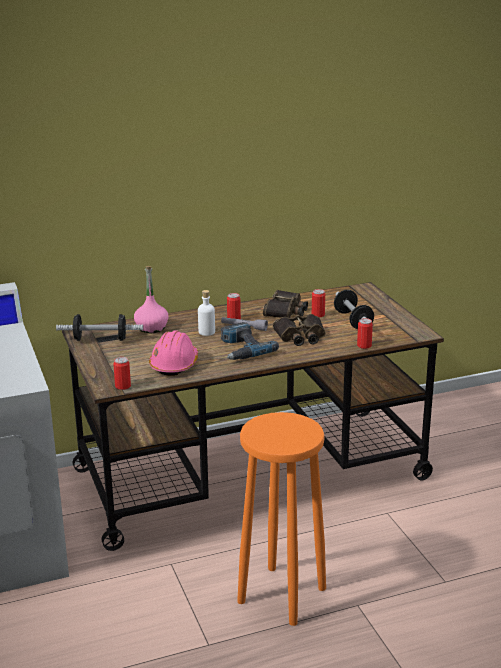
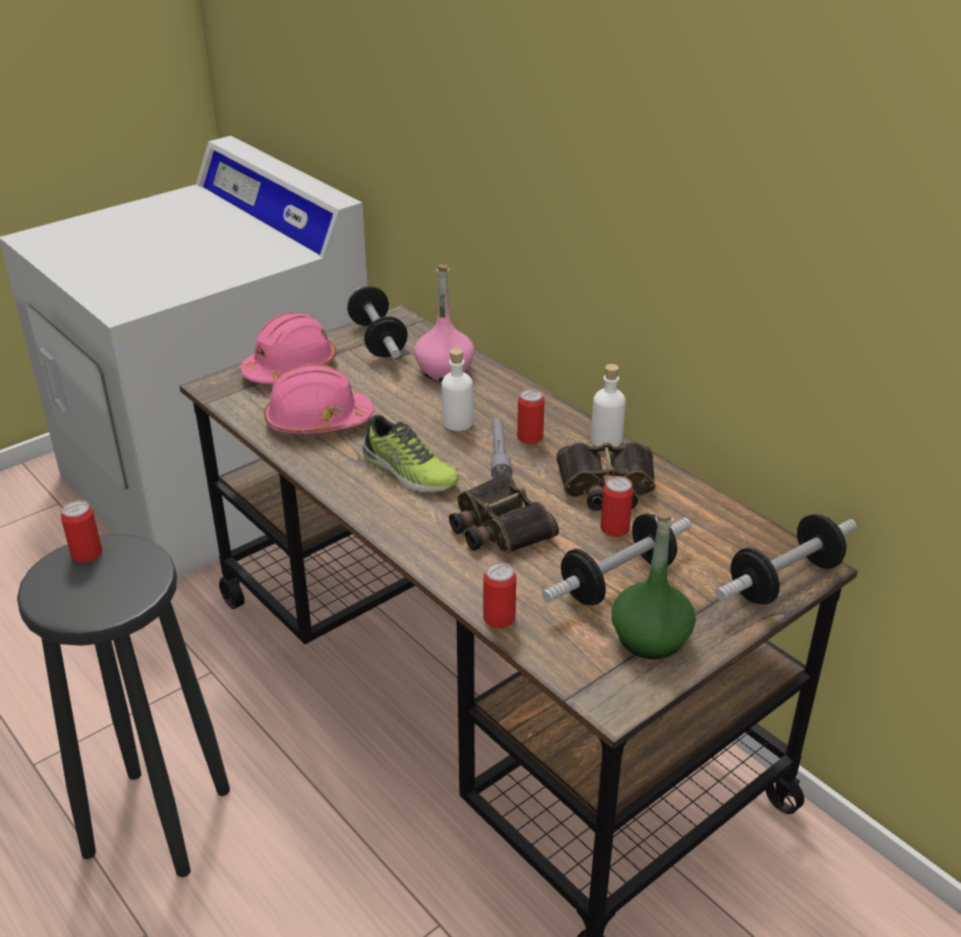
camera: 70 degrees right, 10 degrees up
can [113,357,131,390] -> can moved to [61,500,102,563]
power drill [221,322,279,360] -> shoe [362,415,459,492]
orange stool [237,412,326,626] -> black stool [17,534,230,877]
none -> pink hard hat [240,313,337,384]
none -> white bottle [591,364,626,447]
none -> green bottle [612,510,696,659]
none -> dumbbell [715,514,857,605]

